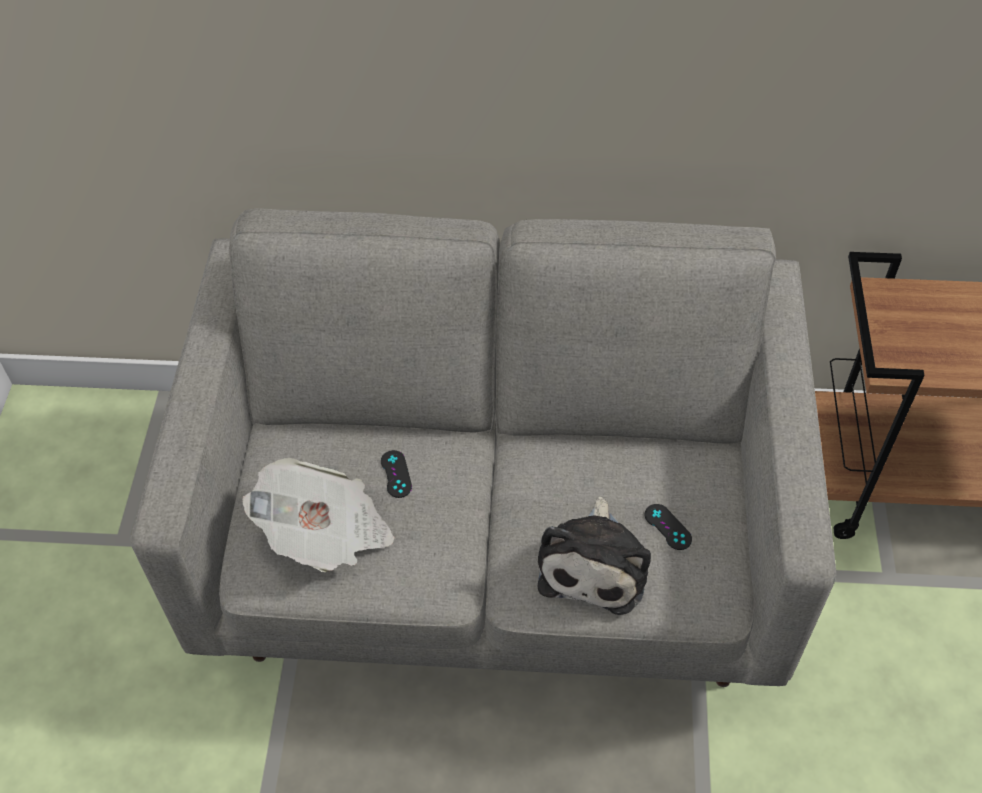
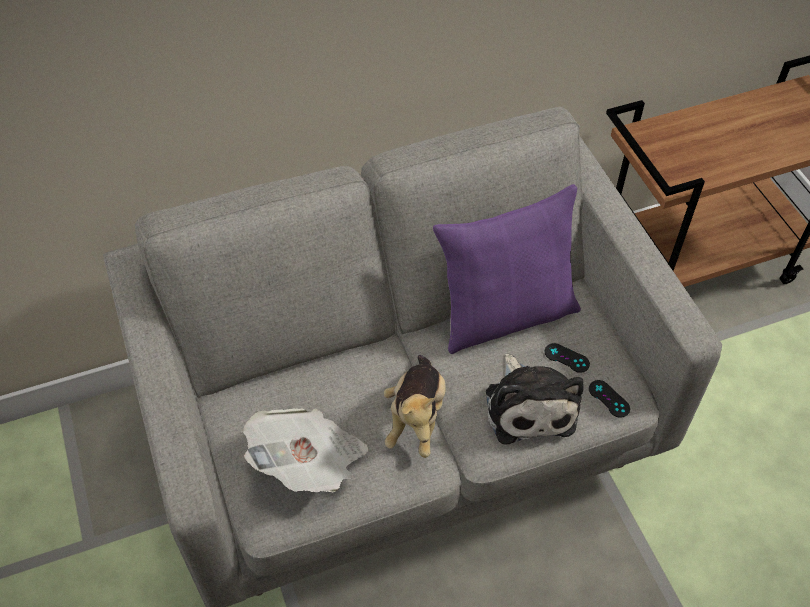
camera: 25 degrees left, 0 degrees up
black game controller [381,450,412,498] -> black game controller moved to [589,380,630,418]
none -> plush toy [384,355,446,458]
none -> purple pillow [433,184,581,354]

